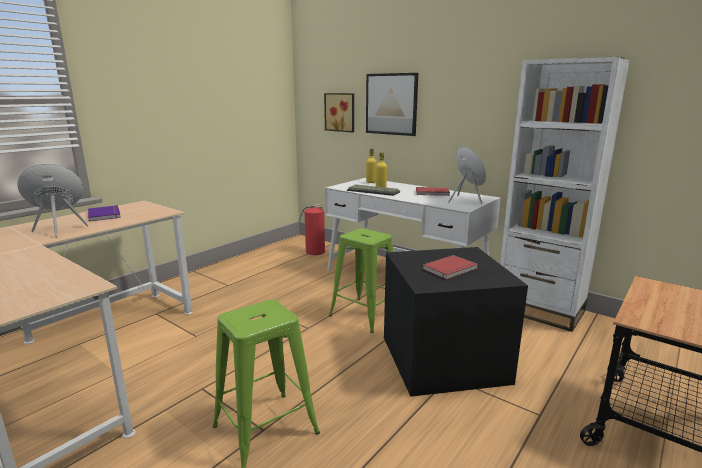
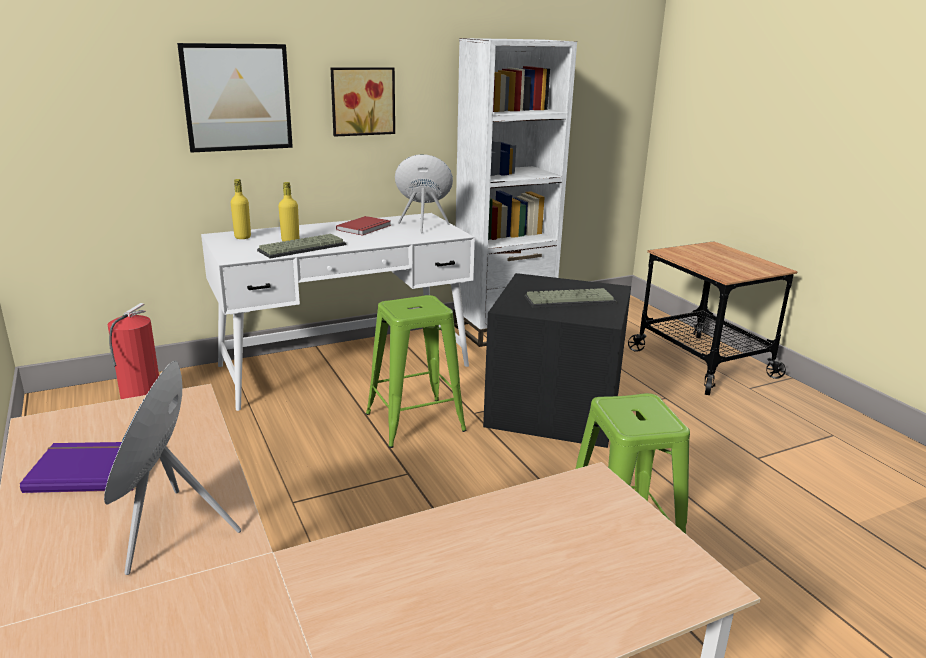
camera: 65 degrees left, 5 degrees up
picture [324,93,354,132] -> picture moved to [331,67,395,137]
red book [422,255,478,279] -> keyboard [525,288,617,308]

